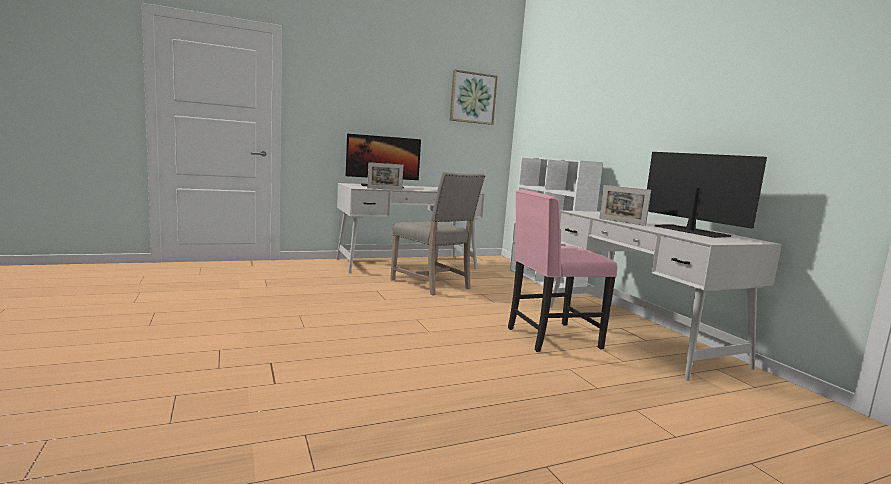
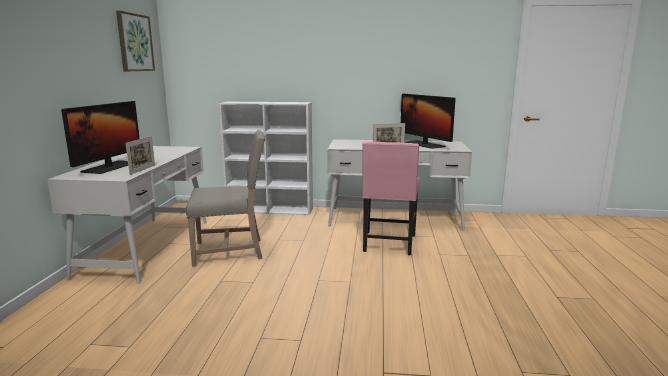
camera: 60 degrees left, 5 degrees up
monitor [647,152,767,238] -> monitor turned 120 degrees counterclockwise [401,94,456,149]

